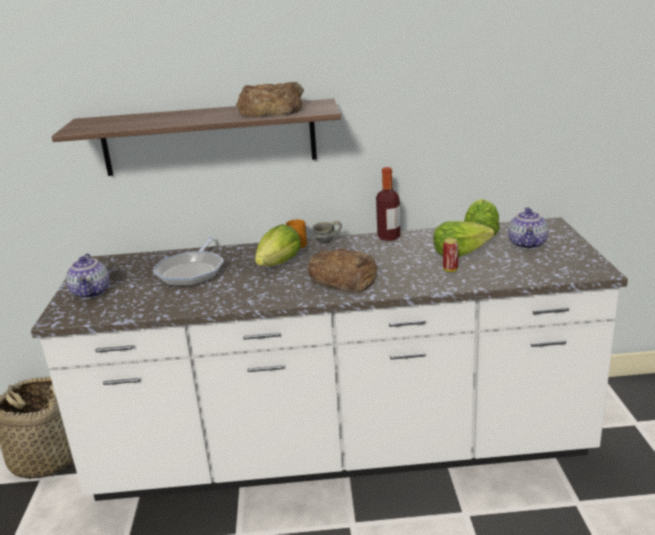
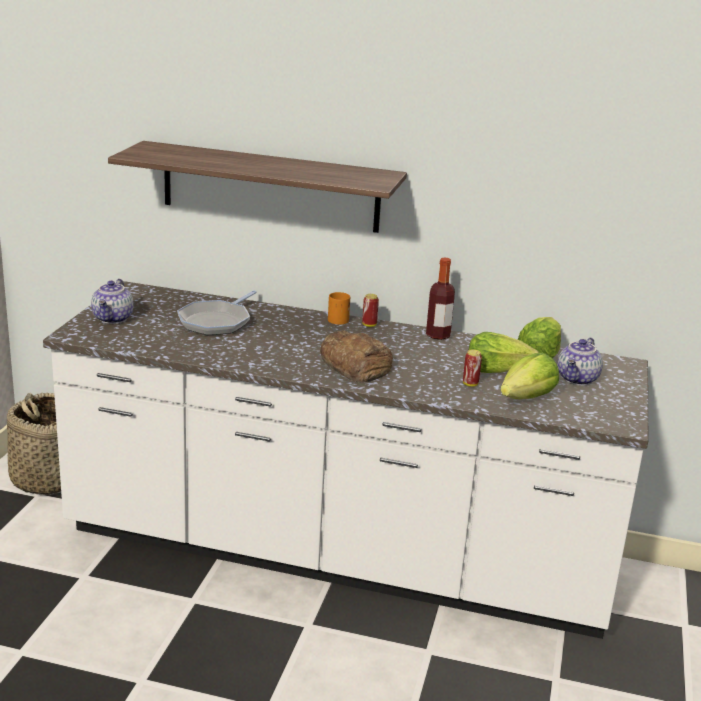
camera: 15 degrees right, 0 degrees up
bread [236,82,304,117] -> none
lettuce [255,224,301,266] -> lettuce moved to [501,353,559,399]
grey mug [312,221,342,244] -> can [362,294,379,327]

